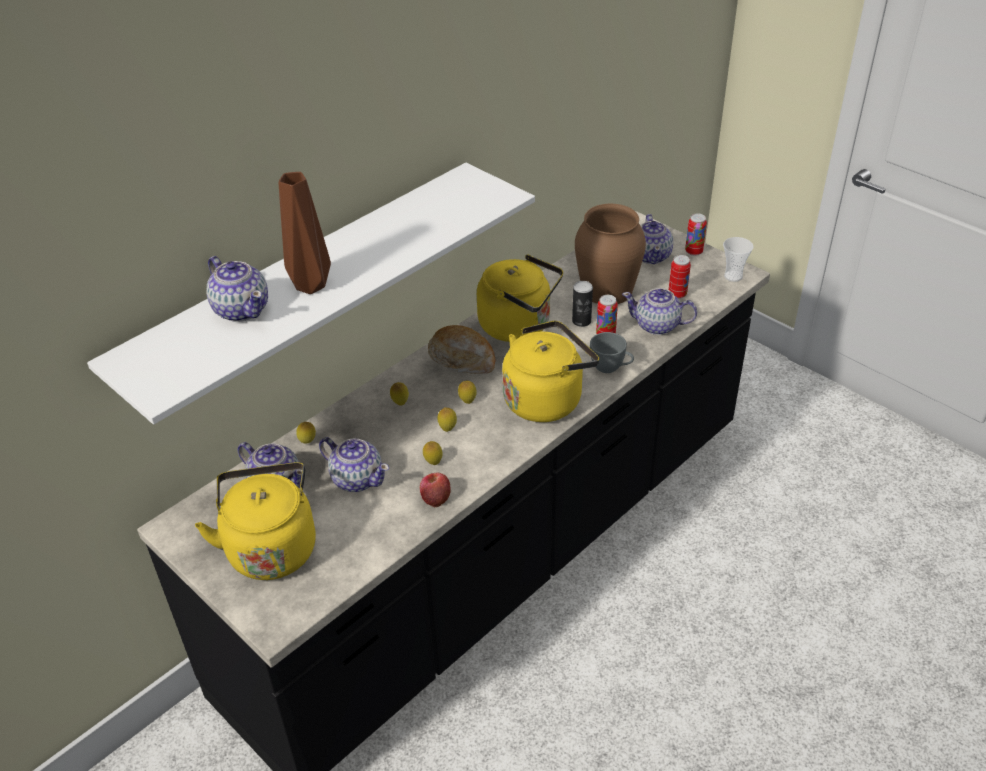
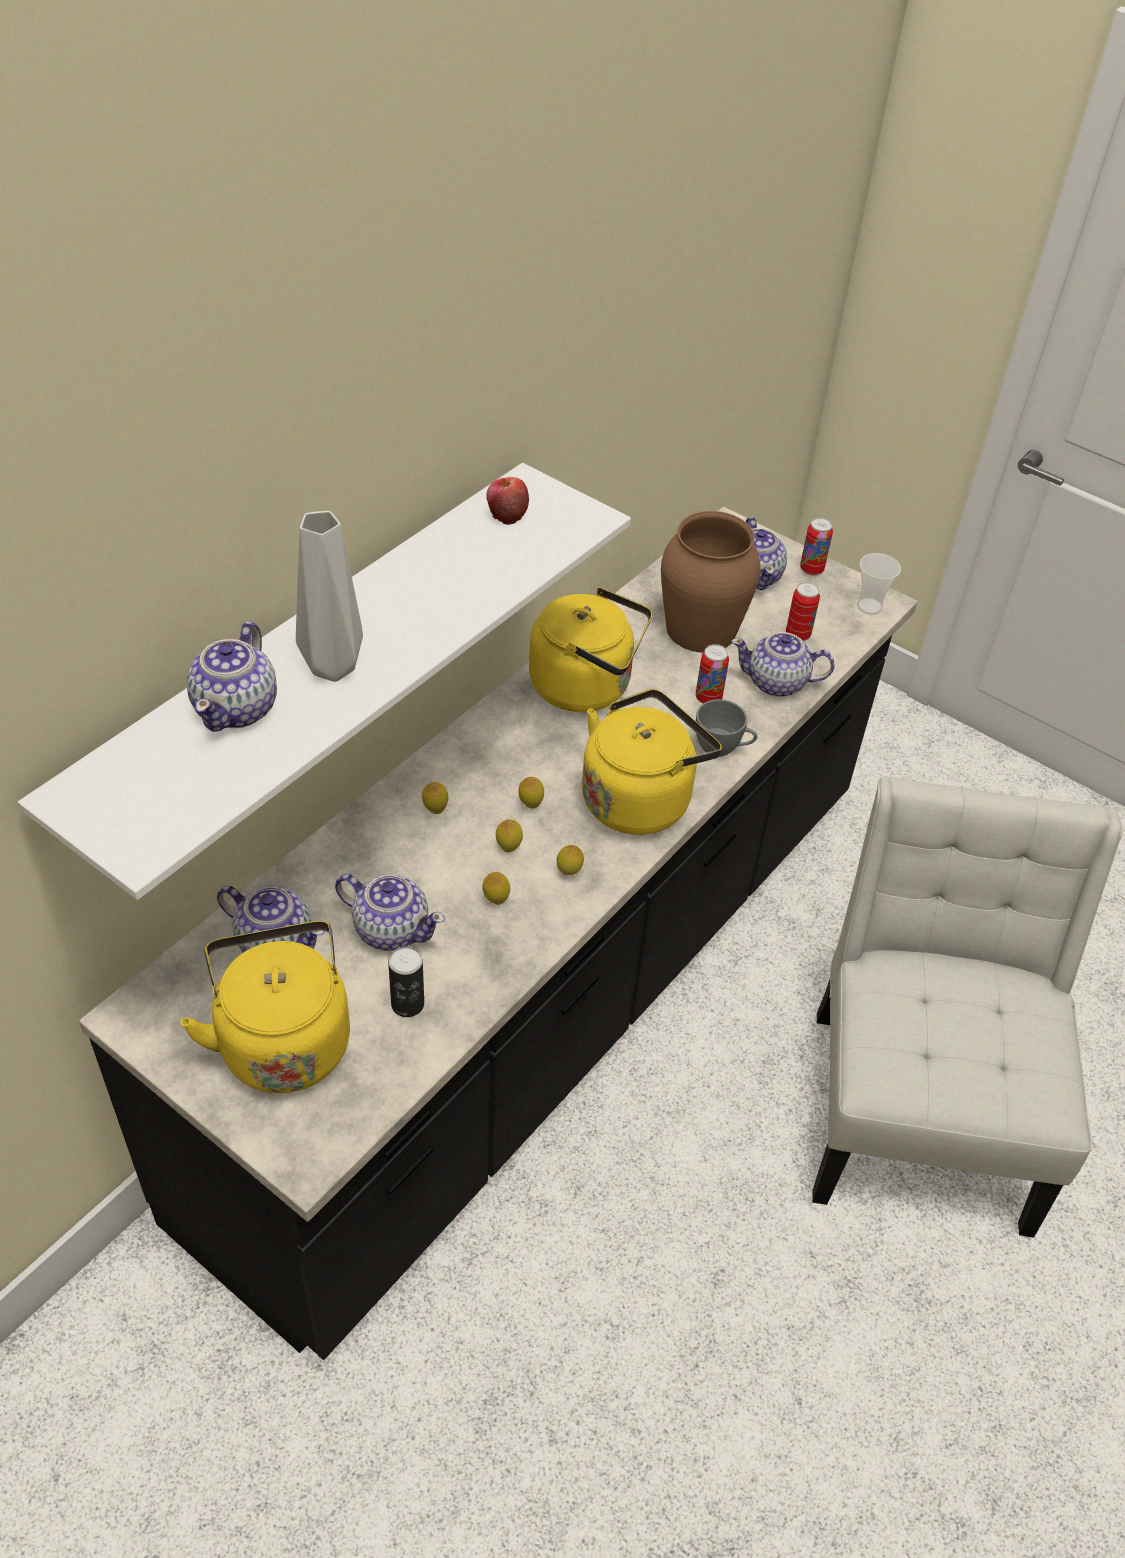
camera: 10 degrees left, 5 degrees up
teapot [207,256,268,322] -> teapot turned 60 degrees clockwise [187,621,277,732]
brown vase [279,172,331,294] -> grey vase [296,511,363,682]
lemon [296,422,316,444] -> lemon moved to [557,845,584,875]
apple [420,473,451,507] -> apple moved to [486,477,529,525]
bread [428,325,496,374] -> none
can [572,281,593,327] -> can moved to [388,946,424,1017]
none -> white chair [812,777,1122,1238]

